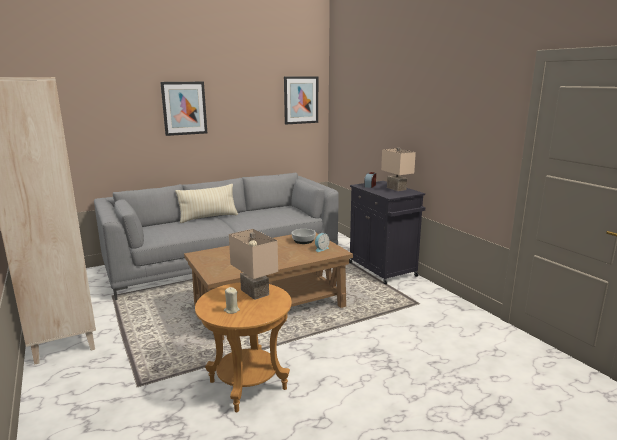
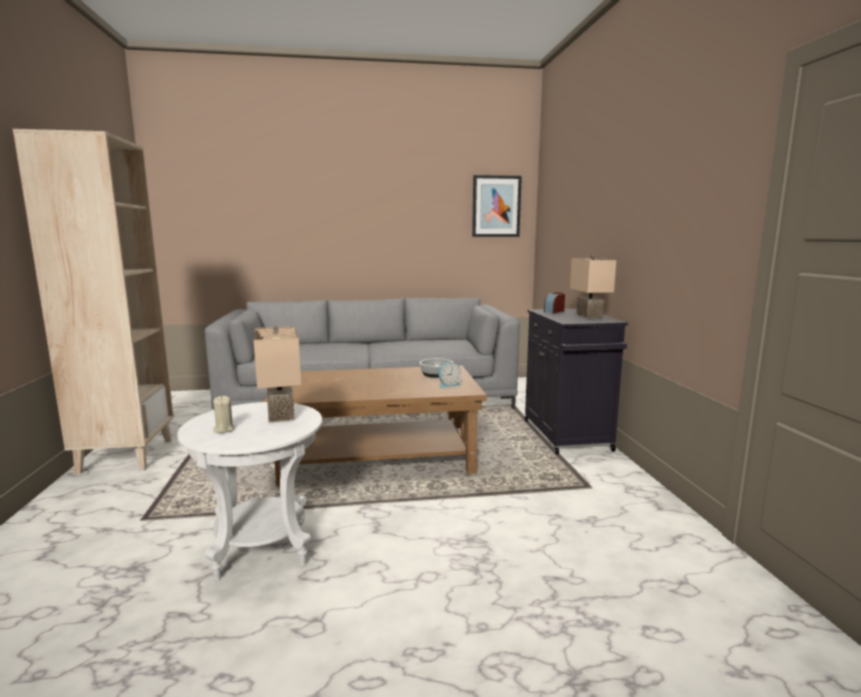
camera: 20 degrees right, 5 degrees down
picture [160,82,207,136] -> none
beige pillow [175,184,238,223] -> none
brown side table [195,282,292,412] -> white side table [177,402,322,581]

